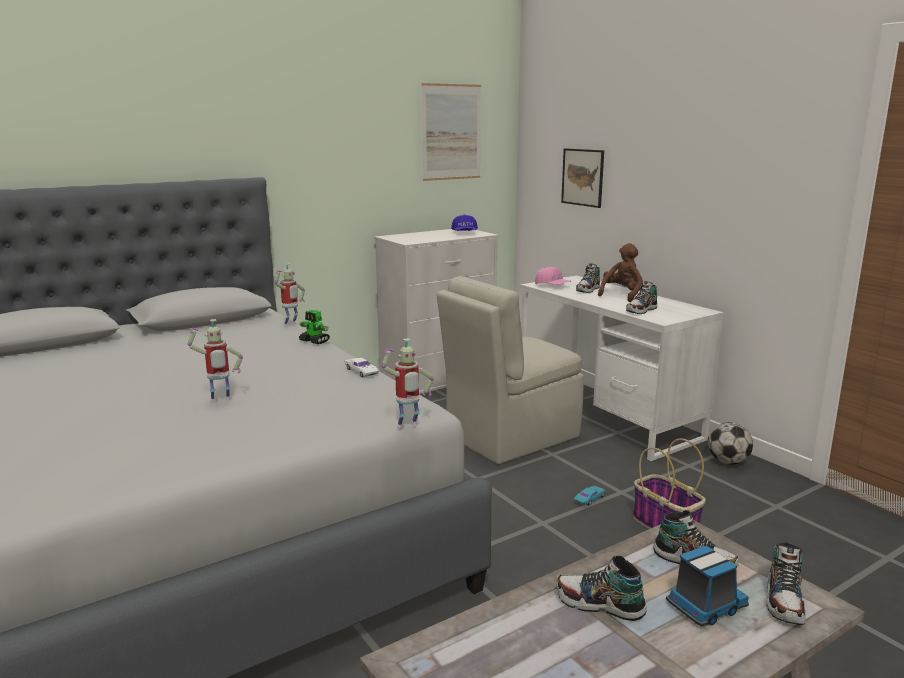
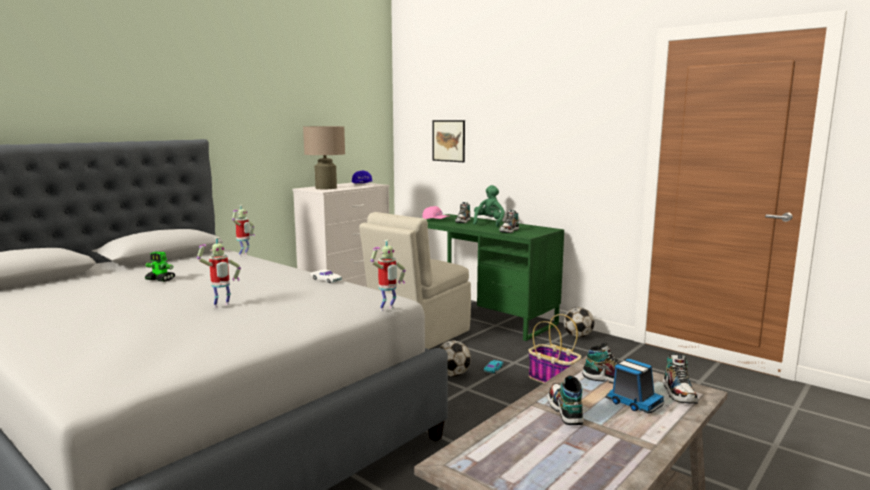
camera: 15 degrees left, 5 degrees down
toy robot [299,310,330,344] -> toy robot moved to [145,252,175,282]
picture [422,83,481,181] -> none
white desk [521,275,724,461] -> green desk [426,214,564,341]
shoe [556,556,647,621] -> shoe turned 75 degrees clockwise [548,375,584,425]
brown plush toy [598,243,643,302] -> green plush toy [473,185,505,227]
toy truck [666,546,749,627] -> toy truck turned 90 degrees clockwise [605,359,664,414]
none -> beige table lamp [303,126,345,189]
none -> football [439,340,471,377]

